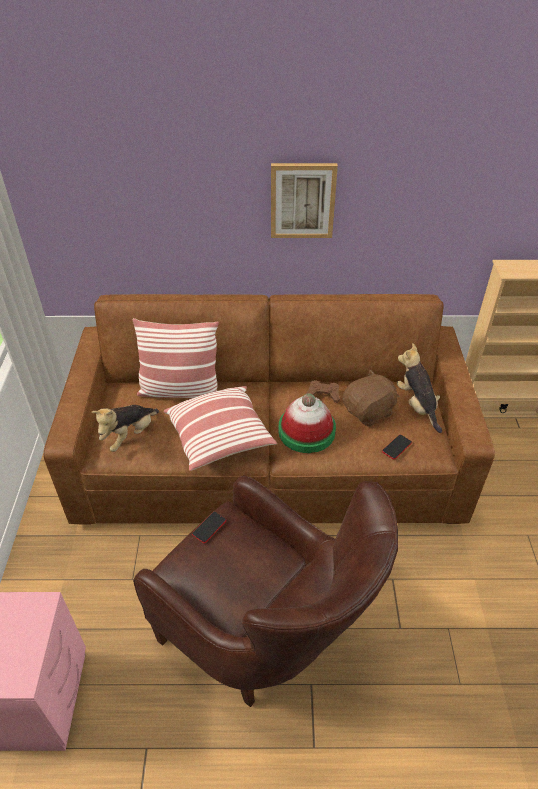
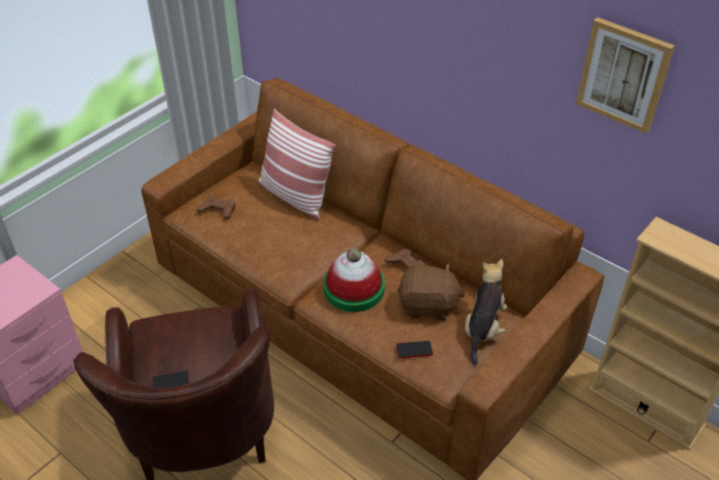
camera: 40 degrees right, 0 degrees up
plush toy [92,405,159,452] -> brown game controller [197,195,236,220]
pillow [164,386,277,471] -> none
phone [192,512,226,543] -> phone moved to [152,371,189,388]
picture [271,163,338,238] -> picture moved to [576,17,675,134]

